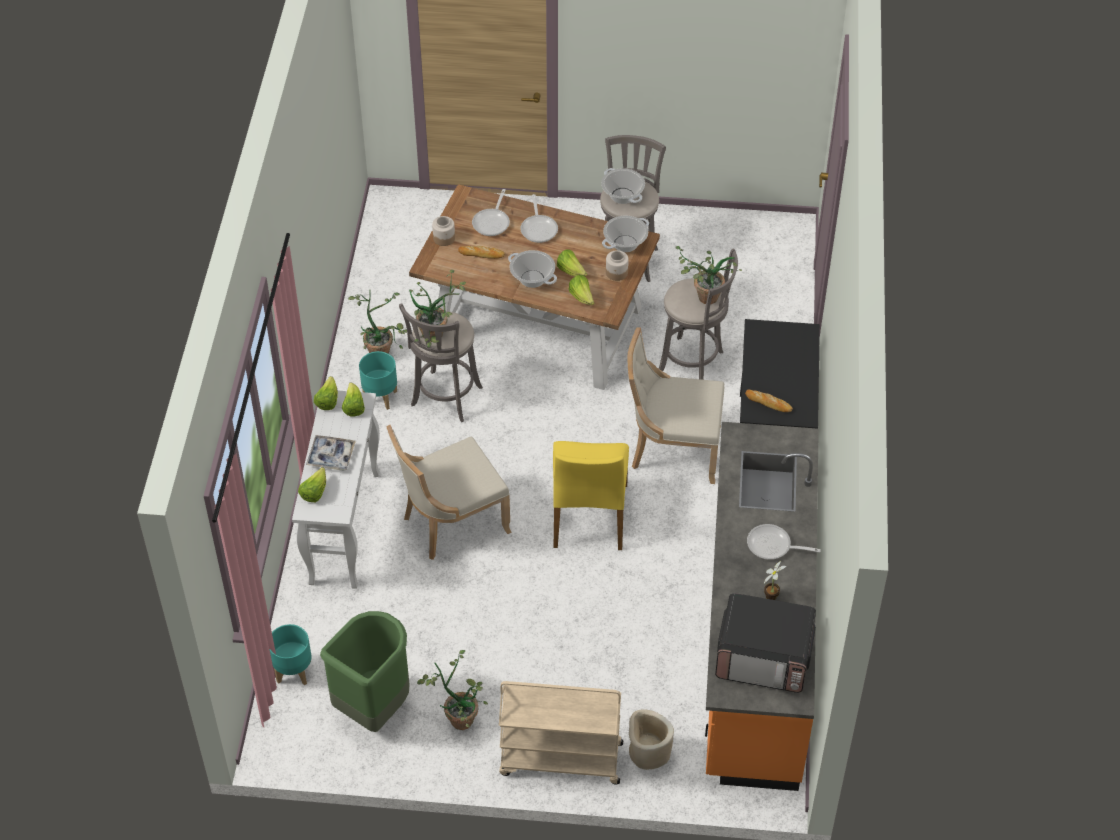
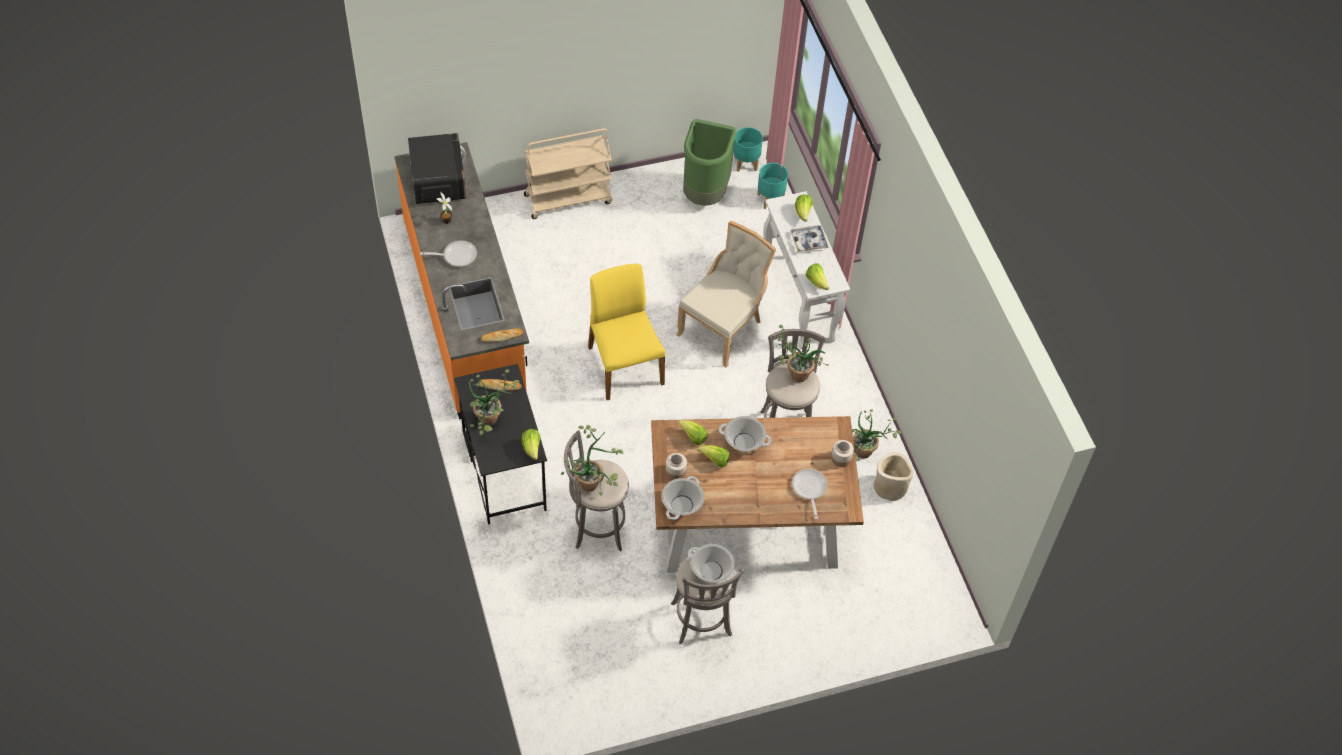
camera: 155 degrees right, 5 degrees up
lettuce [314,376,338,410] -> lettuce moved to [522,429,541,460]
turquoise planter [359,351,397,410] -> turquoise planter moved to [733,127,763,172]
potted plant [417,650,488,730] -> potted plant moved to [469,369,519,435]
bread [458,246,505,259] -> bread moved to [481,328,524,342]
frying pan [520,194,558,243] -> none
beige chair [627,327,724,484] -> none
beige planter [629,709,674,770] -> beige planter moved to [874,452,913,501]
microwave [715,593,816,693] -> microwave turned 90 degrees clockwise [408,133,467,204]

